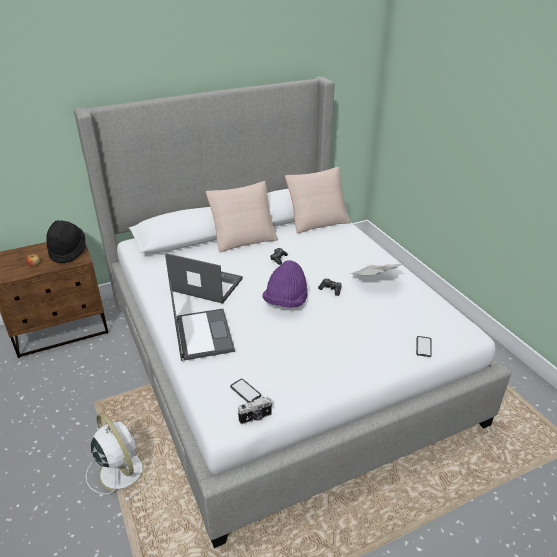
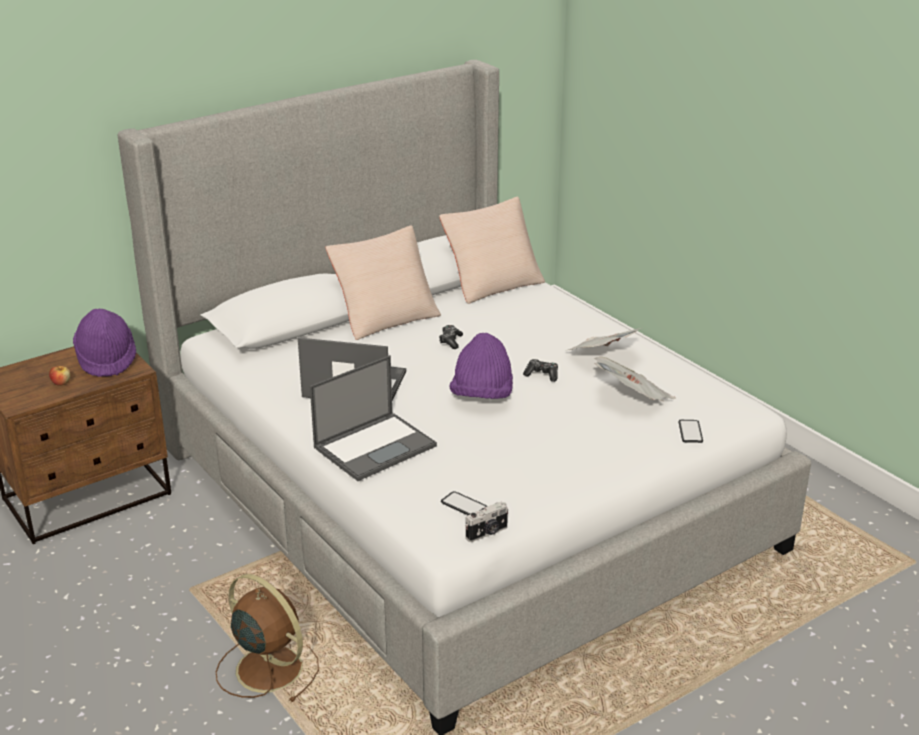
camera: 10 degrees left, 5 degrees down
black hat [46,220,85,263] -> purple hat [73,309,137,377]
white fan [86,413,154,502] -> brown fan [216,574,319,703]
laptop [169,280,235,361] -> laptop turned 75 degrees clockwise [310,355,437,481]
none -> newspaper [594,357,676,401]

